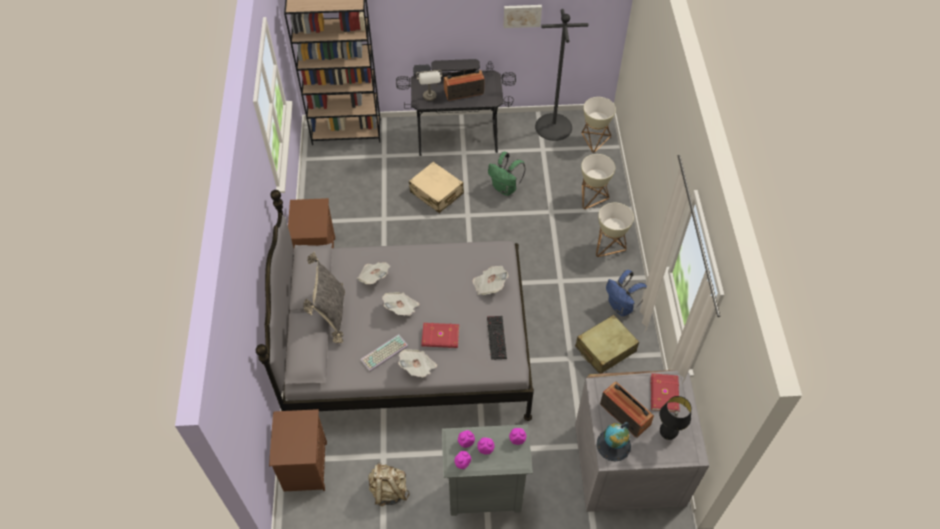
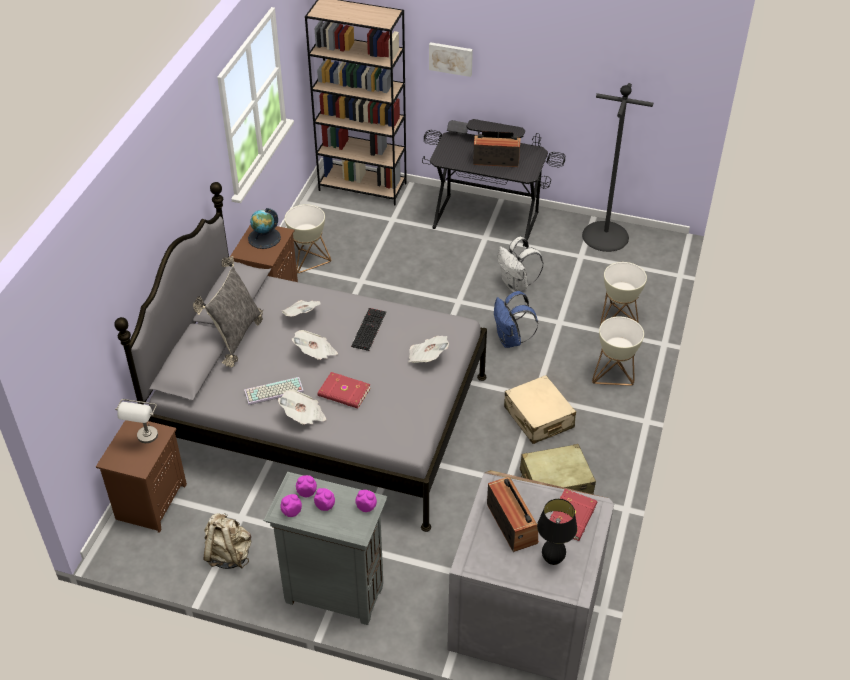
camera: 20 degrees right, 10 degrees down
beige suitcase [409,162,464,213] -> beige suitcase moved to [504,375,576,444]
grey table lamp [416,70,443,101] -> grey table lamp moved to [115,399,158,443]
keyboard [487,316,507,360] -> keyboard moved to [351,308,386,351]
green backpack [488,152,525,196] -> white backpack [497,237,544,292]
picture [504,5,542,28] -> picture moved to [429,42,473,77]
planter [582,97,616,153] -> planter moved to [285,204,332,274]
globe [597,422,631,462] -> globe moved to [248,208,281,249]
blue backpack [606,270,647,316] -> blue backpack moved to [494,291,538,348]

